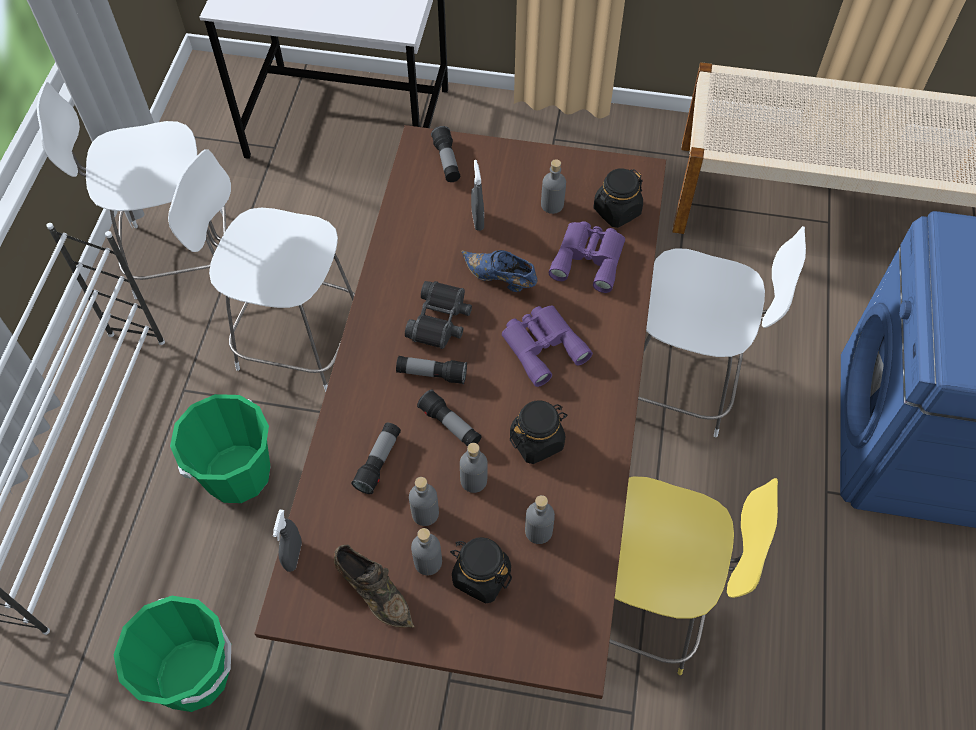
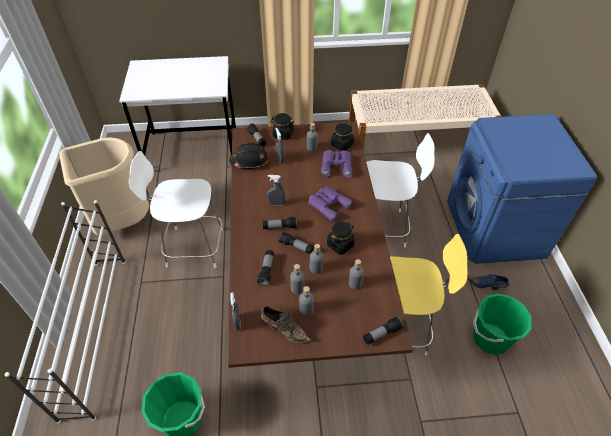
camera: 15 degrees left, 10 degrees down
white stool [37,82,226,299] -> beige trash can [60,137,149,236]
green bucket [170,394,271,503] -> green bucket moved to [473,294,532,355]
black binoculars [405,281,472,349] -> grey spray bottle [267,175,285,205]
black jar [450,537,512,603] -> black jar moved to [270,113,295,140]
blue shoe [461,250,538,292] -> blue shoe moved to [467,274,509,290]
none -> black hard hat [229,142,269,169]
none -> flashlight [363,316,403,345]

